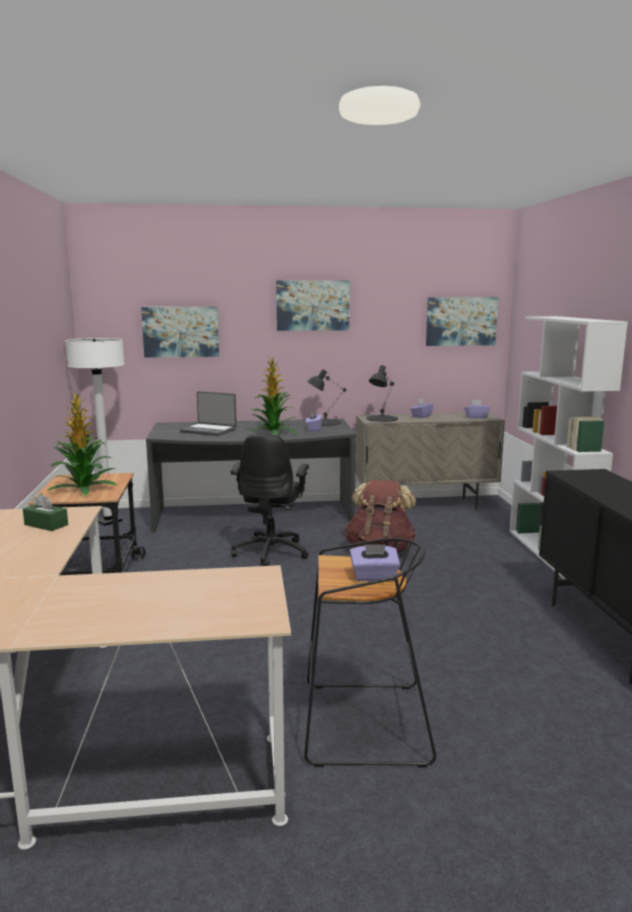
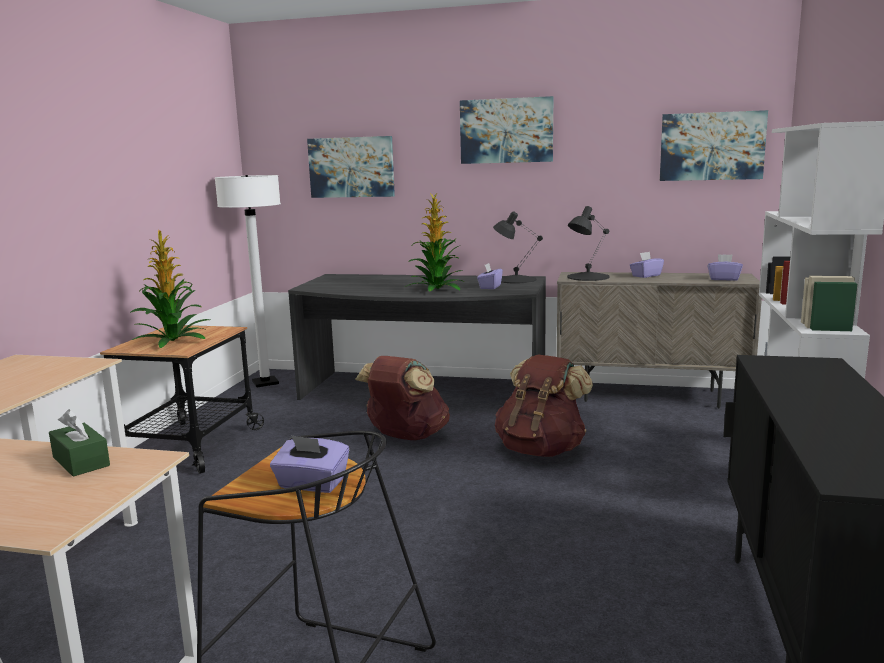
camera: 20 degrees right, 0 degrees up
green tissue box [23,493,68,531] -> green tissue box moved to [49,409,110,477]
laptop [180,391,237,436] -> none
black office chair [231,434,309,566] -> brown backpack [355,356,450,440]

